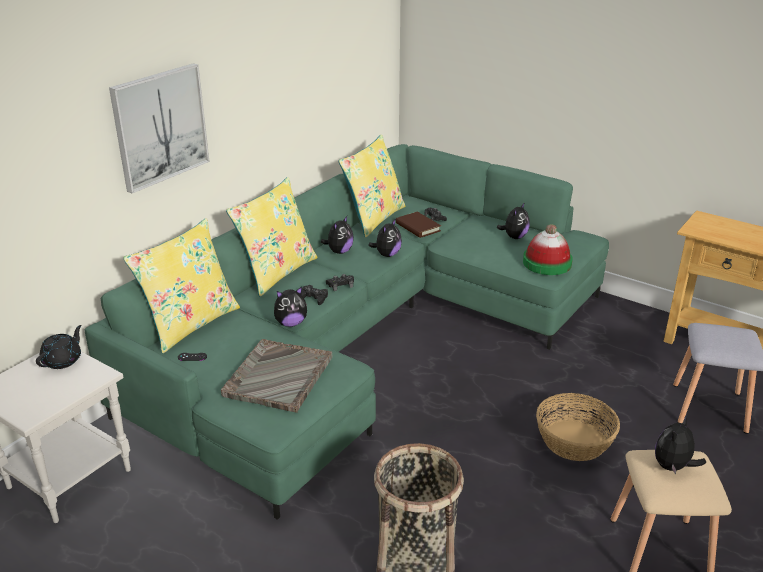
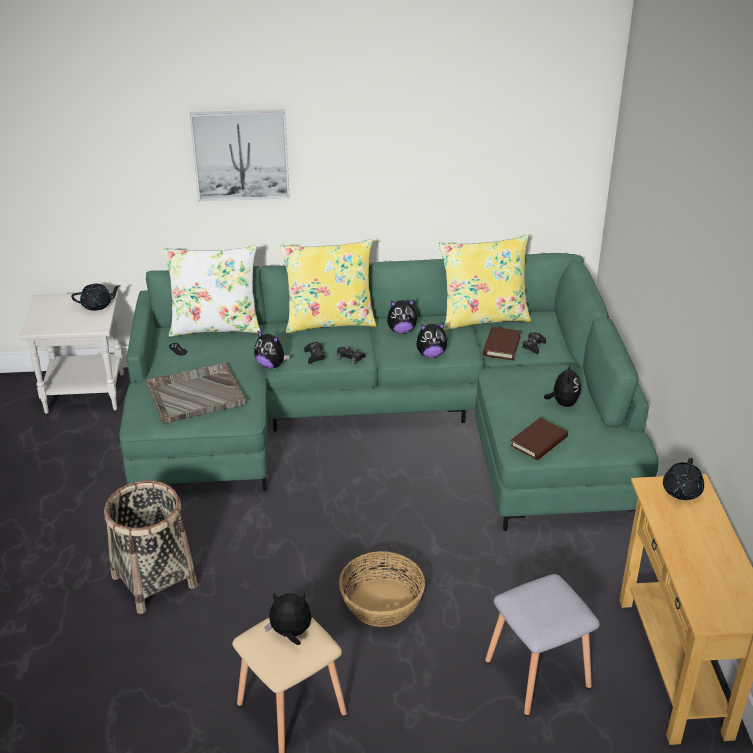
camera: 50 degrees right, 5 degrees up
yellow pillow [123,218,240,353] -> white pillow [163,245,261,337]
plush toy [497,202,530,239] -> plush toy turned 75 degrees counterclockwise [544,363,581,407]
hat [523,224,573,275] -> brown book [510,417,568,460]
none -> black teapot [663,458,704,500]

